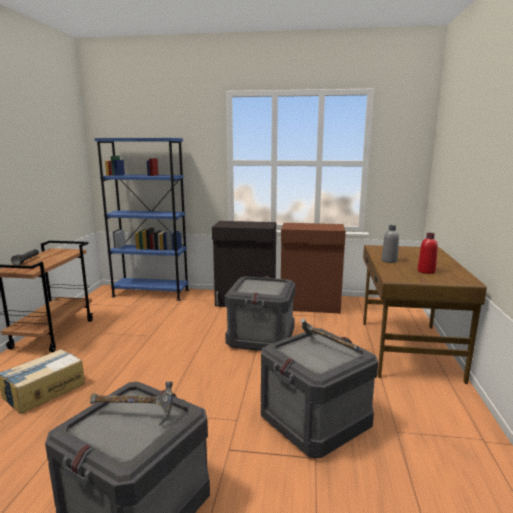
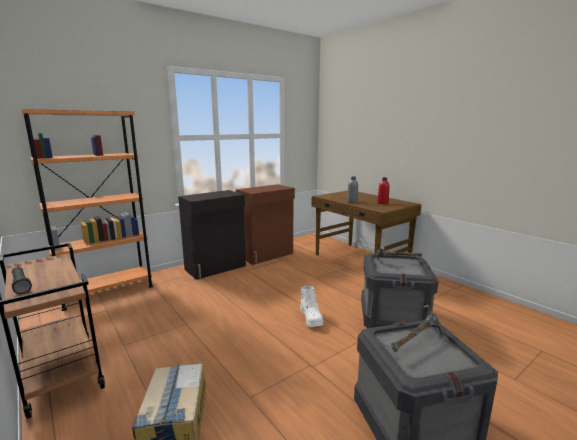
camera: 45 degrees left, 0 degrees up
blue bookcase [95,138,189,301] -> orange bookcase [21,109,153,311]
crate [225,276,296,351] -> none
none -> white boot [300,286,323,327]

